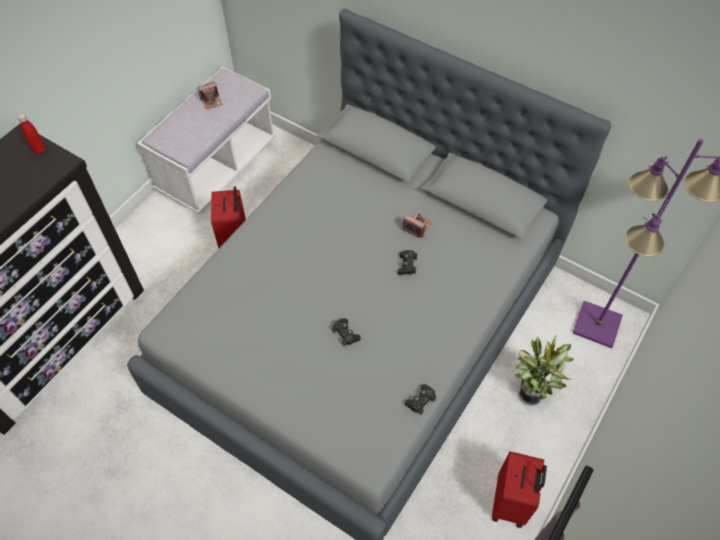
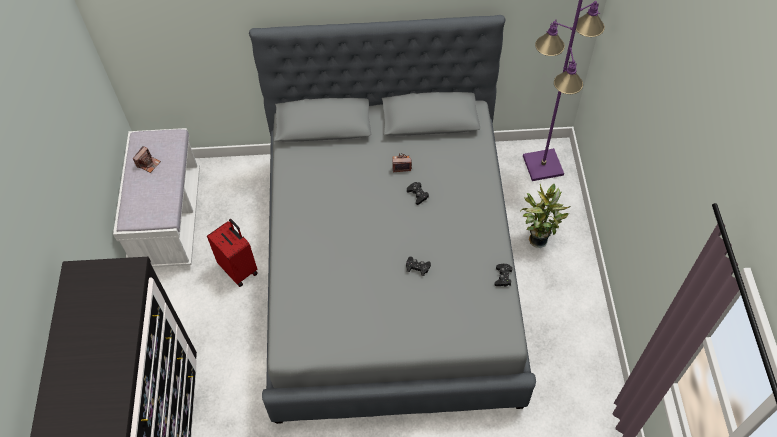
camera: 35 degrees left, 0 degrees up
red bottle [18,114,46,154] -> none
red suitcase [492,451,547,528] -> none

